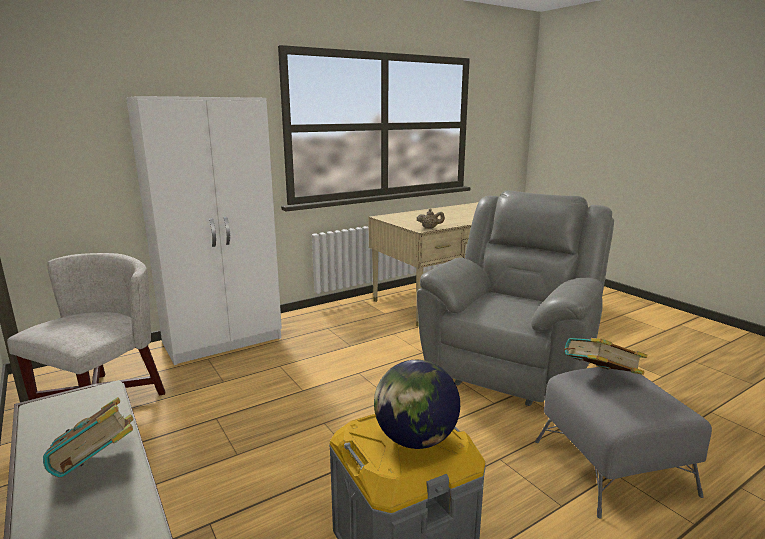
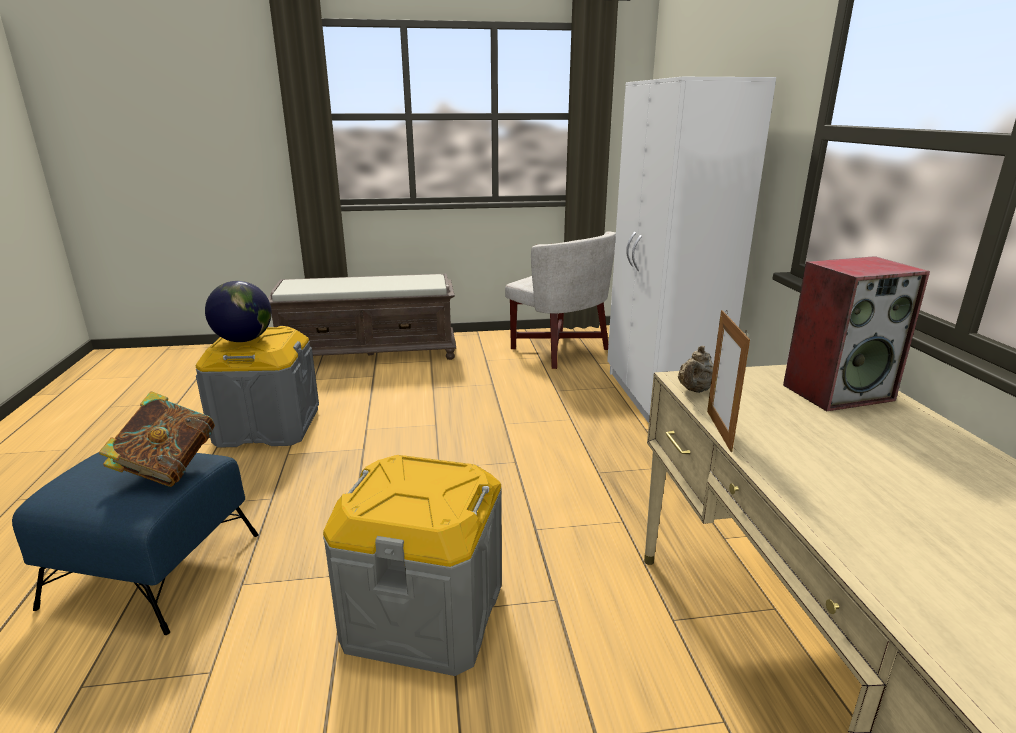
camera: 115 degrees right, 5 degrees up
book [43,397,133,478] -> none
grey armchair [417,190,614,406] -> grey storage box [323,455,502,676]
grey ottoman [535,367,712,519] -> blue ottoman [12,452,259,635]
none -> picture frame [707,310,750,452]
none -> speaker [783,256,930,411]

